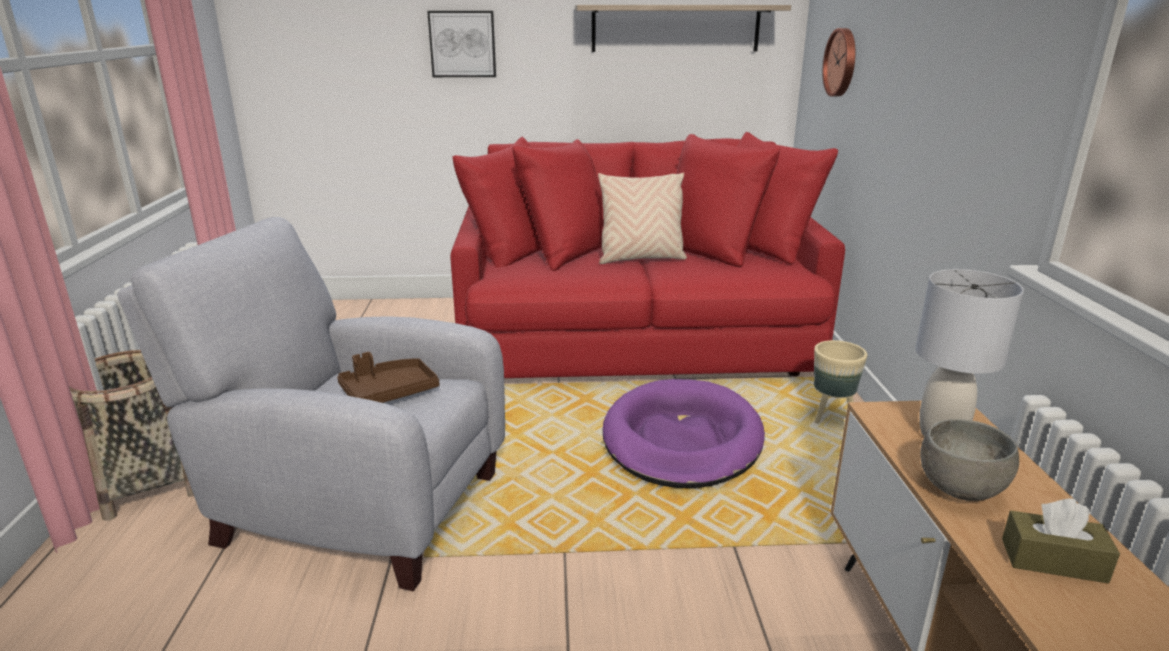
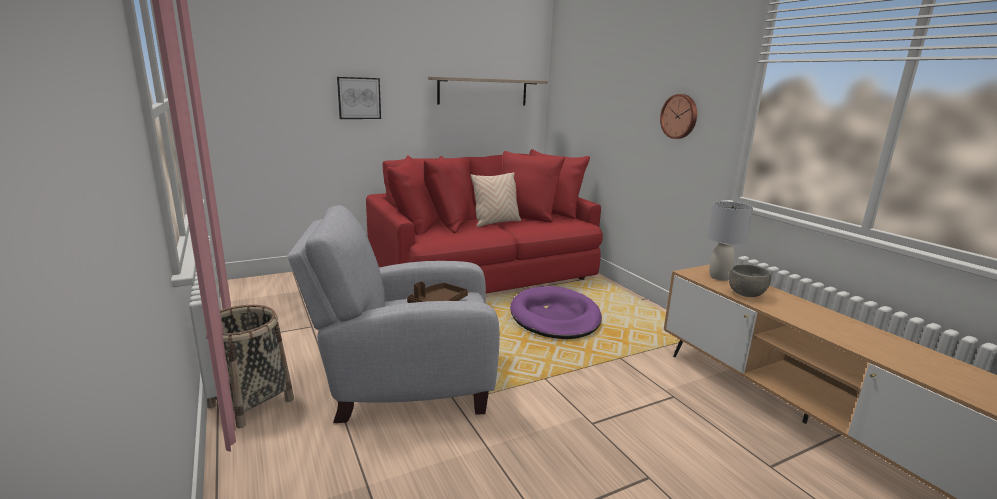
camera: 25 degrees left, 5 degrees down
beige planter [814,340,867,424] -> none
wall clock [823,28,855,96] -> wall clock moved to [660,94,697,139]
brown tissue box [1002,499,1120,584] -> none

